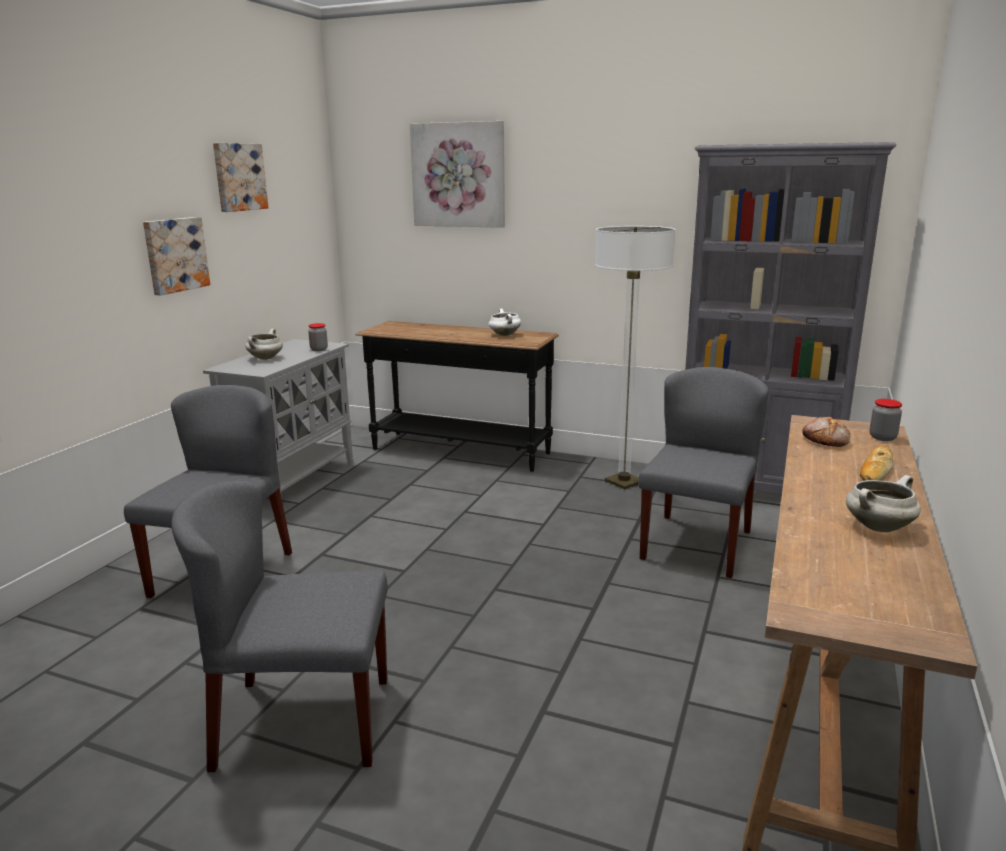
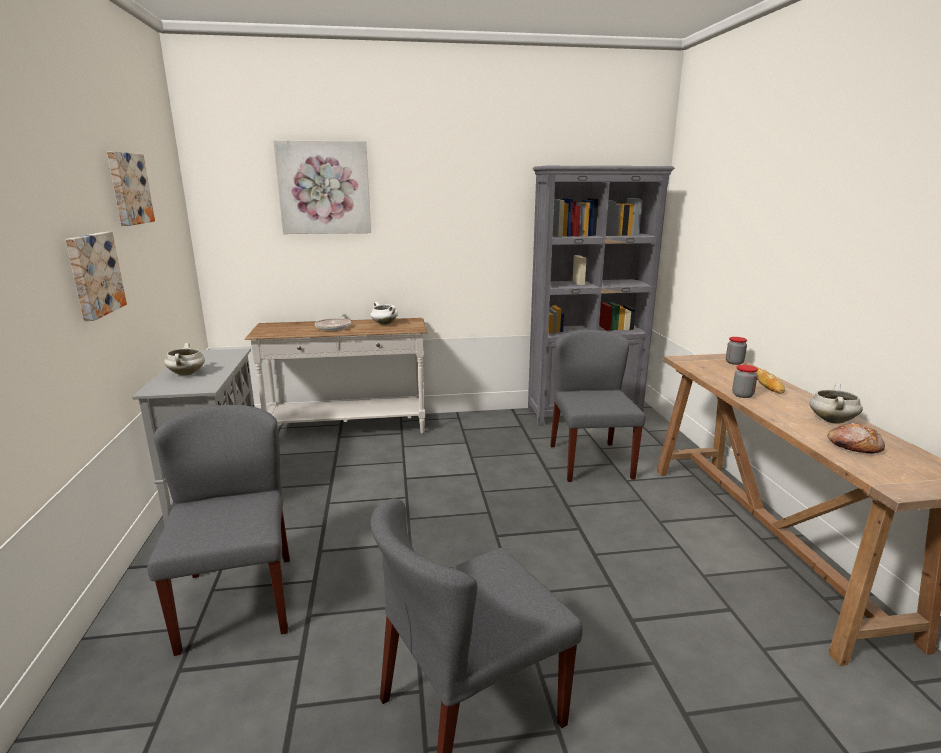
camera: 30 degrees left, 0 degrees up
jar [308,323,328,351] -> jar moved to [732,365,758,398]
black console table [356,321,559,472] -> white console table [245,318,428,434]
floor lamp [595,226,675,489] -> none
bread [802,417,851,447] -> bread moved to [827,423,885,454]
none -> frying pan [315,313,351,331]

